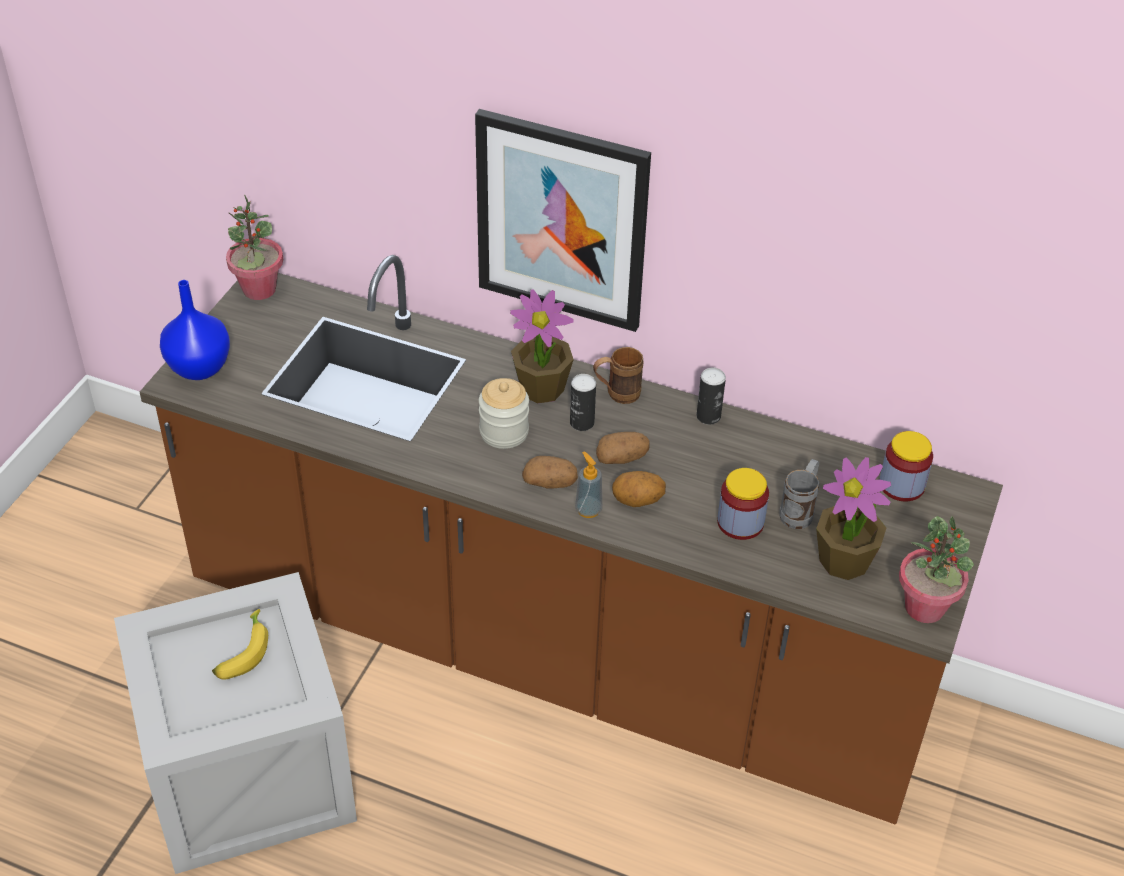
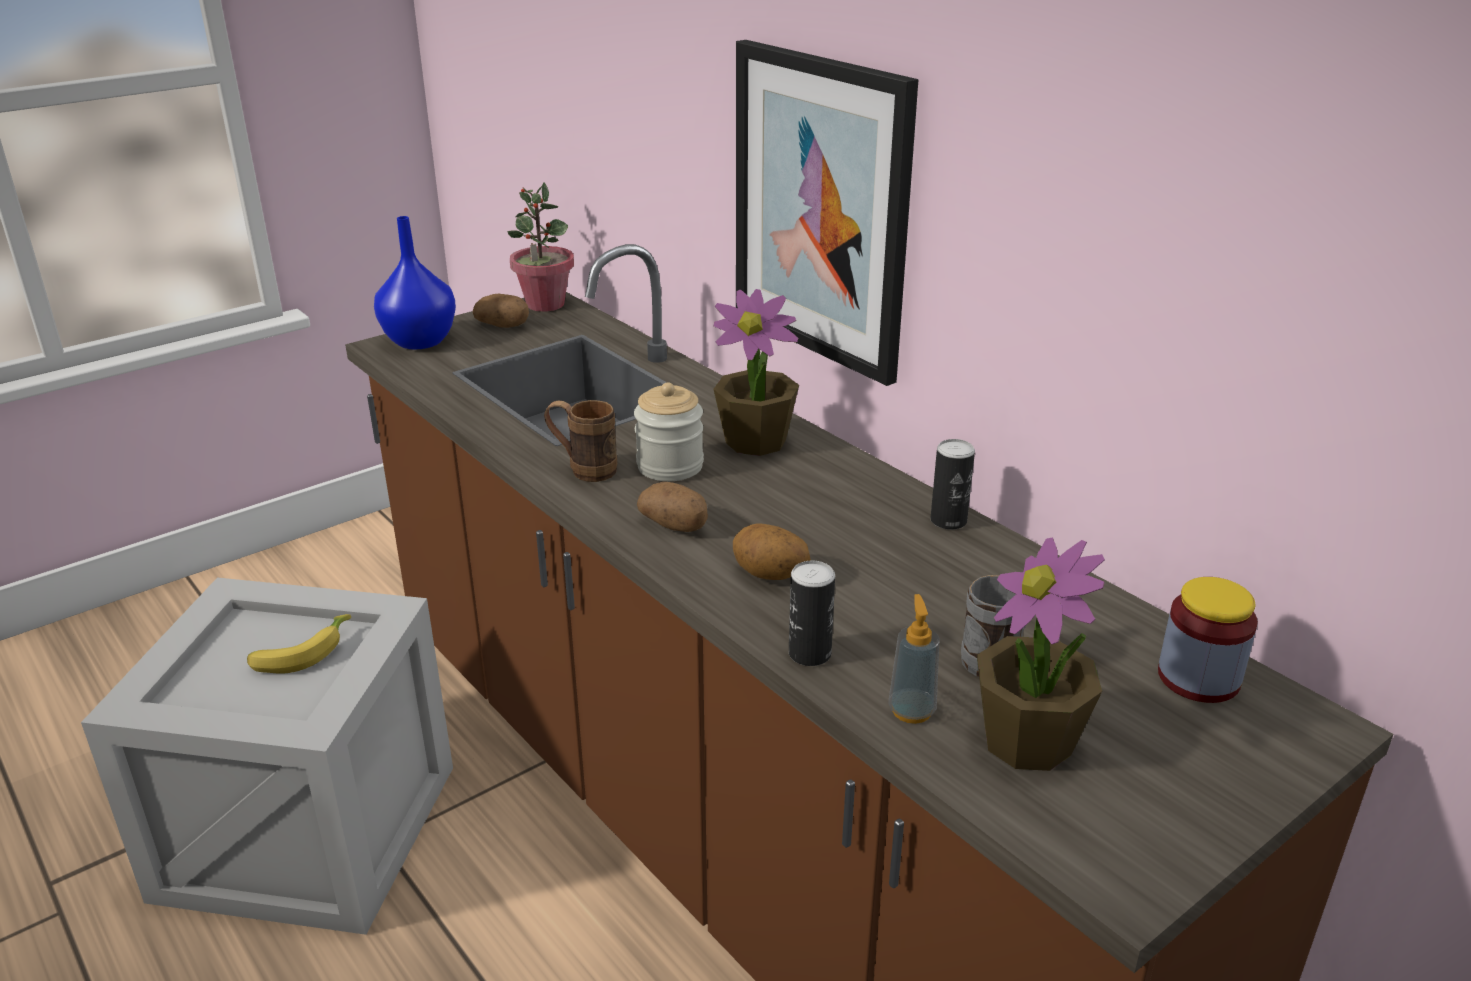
camera: 30 degrees right, 15 degrees down
can [570,374,596,431] -> can moved to [789,561,835,666]
soap dispenser [575,451,602,518] -> soap dispenser moved to [889,594,939,724]
brown mug [593,347,643,404] -> brown mug moved to [544,400,617,482]
potato [596,432,650,464] -> potato moved to [472,294,529,328]
jar [717,468,769,540] -> none
potted plant [899,516,974,623] -> none

